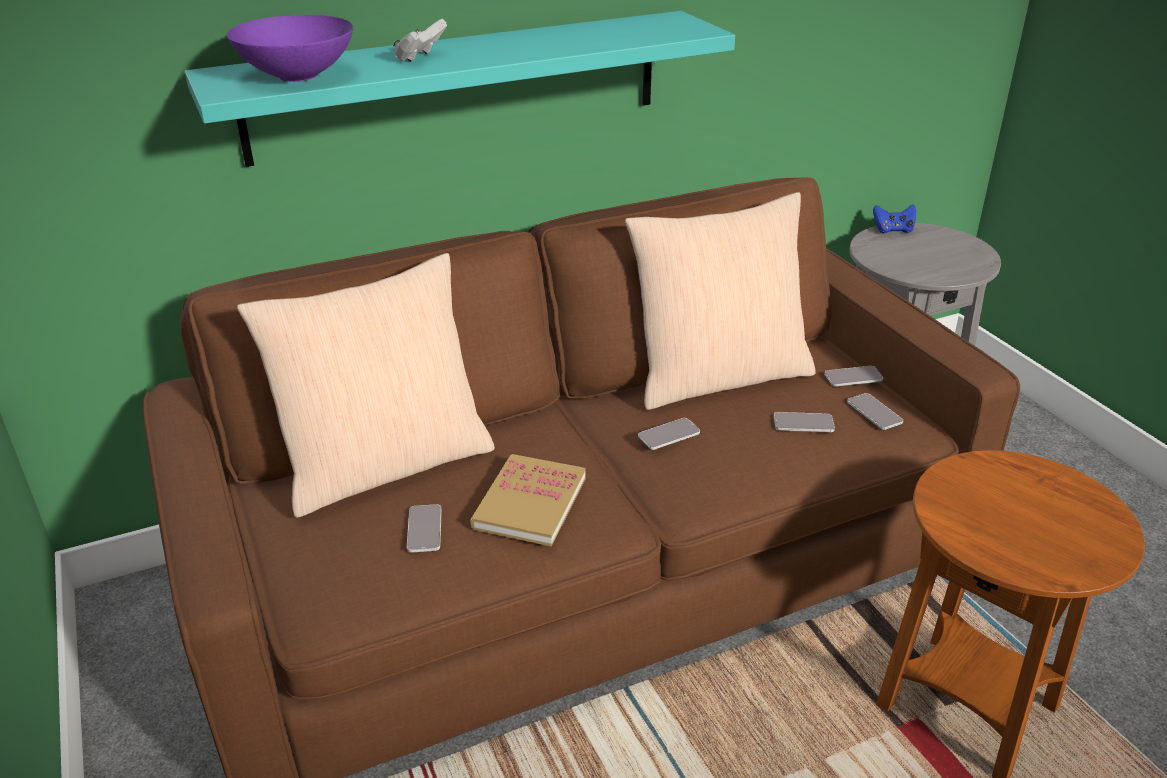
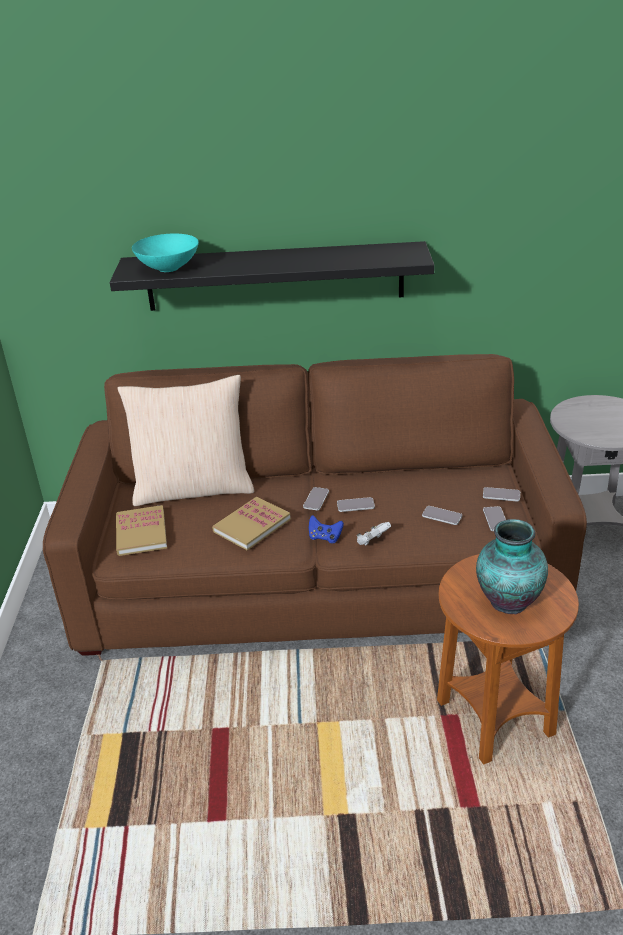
camera: 25 degrees right, 0 degrees up
turquoise shelf [185,11,735,167] -> black shelf [110,241,435,311]
purple bowl [227,15,353,82] -> turquoise bowl [132,233,199,272]
white game controller [393,19,447,62] -> white game controller moved to [357,522,391,545]
phone [407,504,442,552] -> phone moved to [303,487,329,510]
beige pillow [625,192,816,410] -> none
blue game controller [873,205,916,233] -> blue game controller moved to [309,515,344,543]
none -> book [116,505,167,556]
none -> vase [476,519,548,614]

